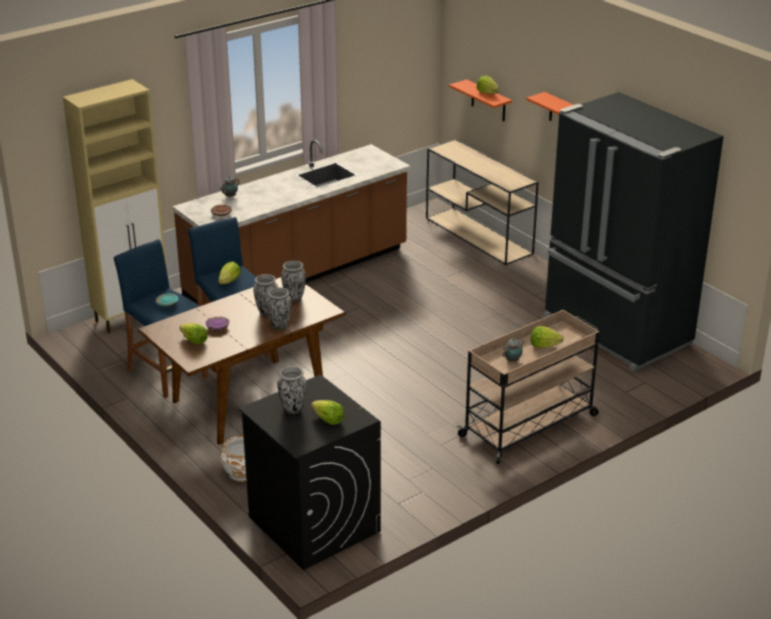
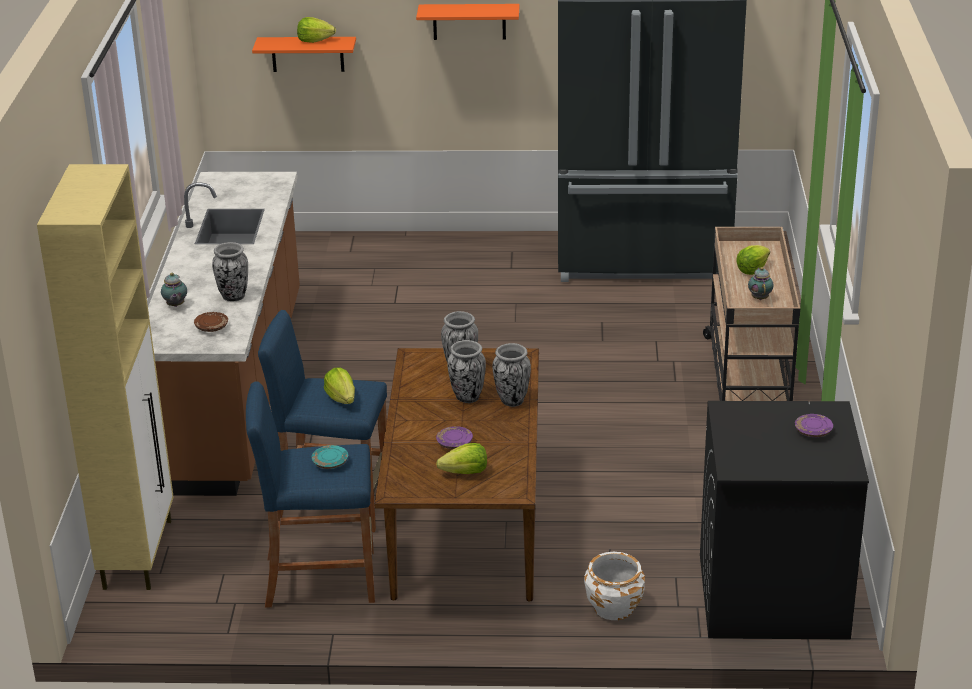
camera: 50 degrees left, 0 degrees up
vase [277,366,307,414] -> vase moved to [212,242,248,301]
lettuce [311,400,344,425] -> purple plate [795,414,833,437]
beige console table [426,139,539,265] -> none

